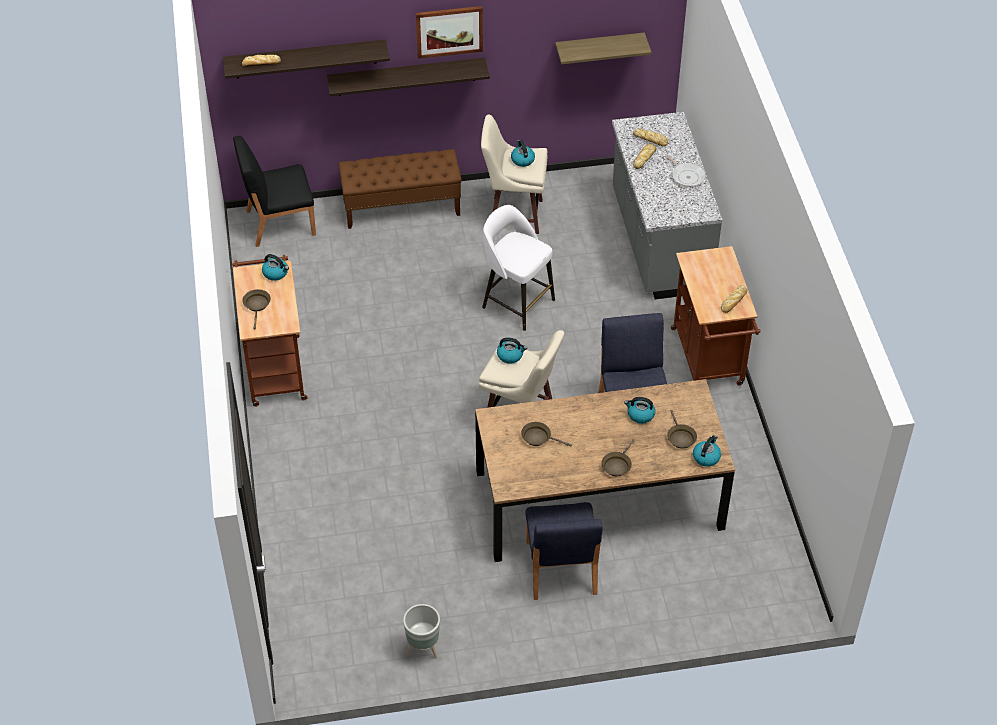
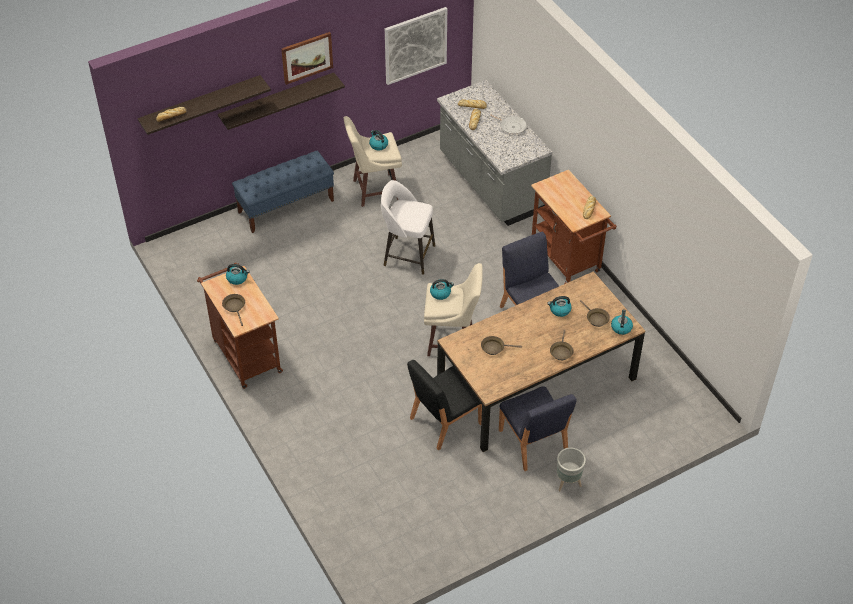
camera: 20 degrees left, 0 degrees up
black chair [233,136,316,247] -> black chair moved to [407,360,482,450]
brown bench [338,149,462,229] -> blue bench [232,151,334,233]
grey planter [403,604,440,659] -> grey planter moved to [557,448,586,491]
shelf [555,32,651,64] -> picture [385,7,447,85]

